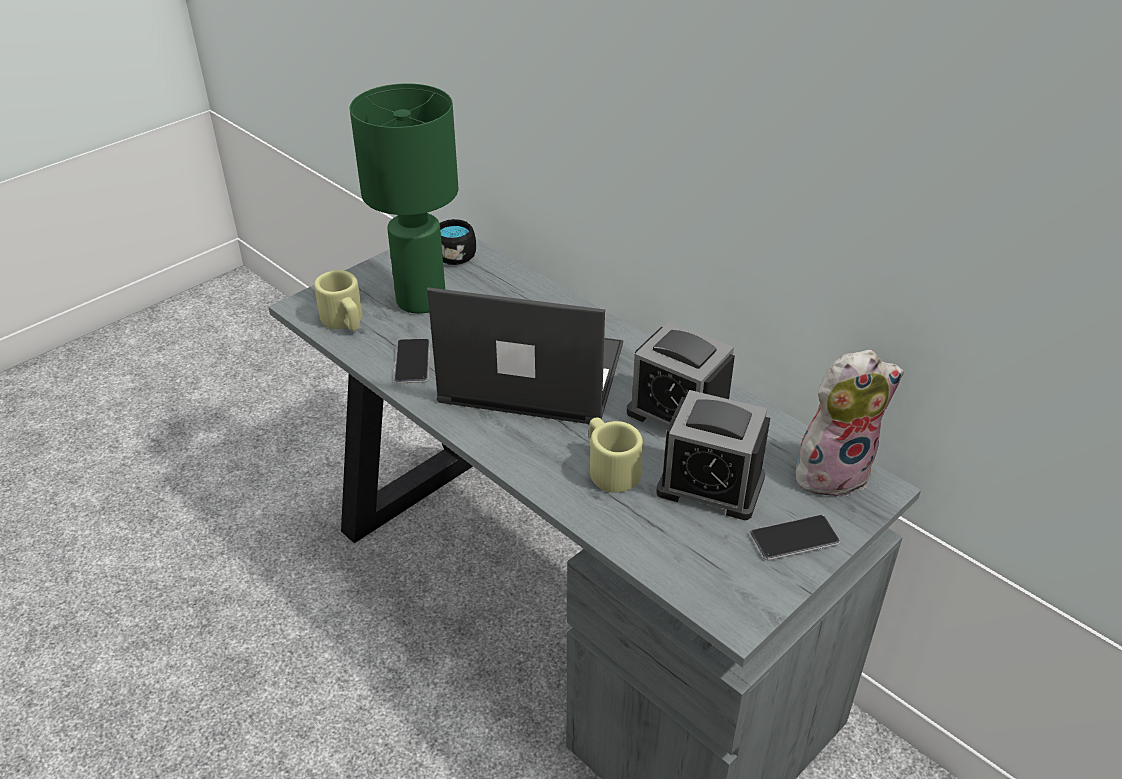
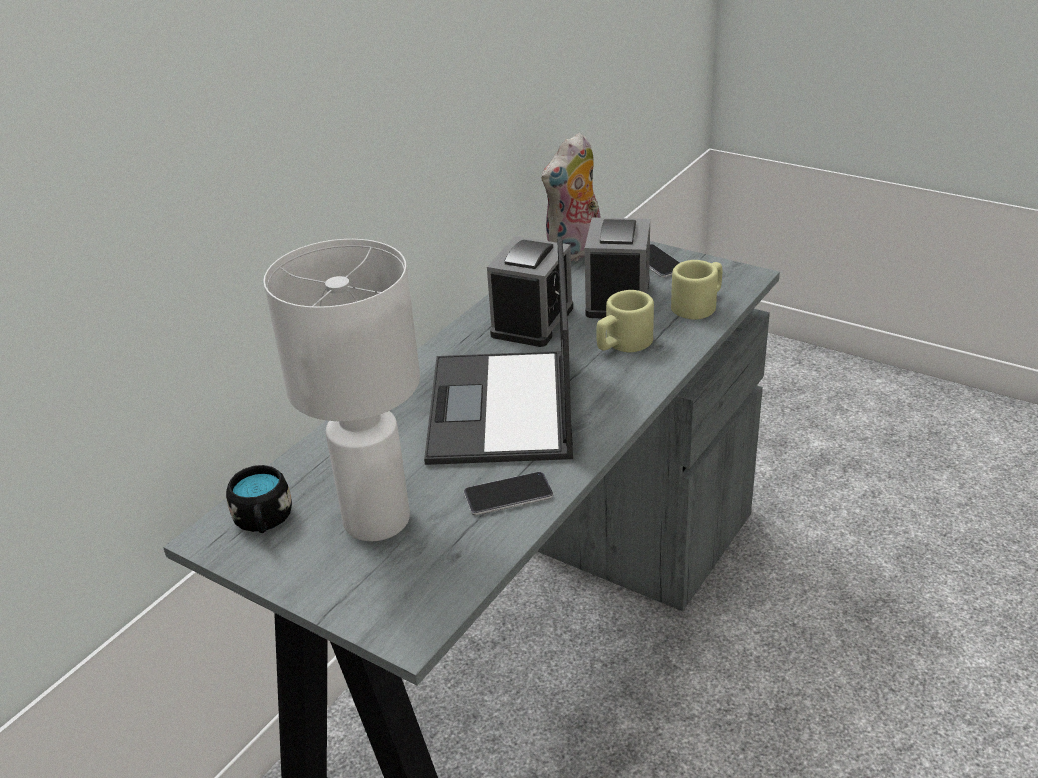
camera: 100 degrees left, 5 degrees down
beige mug [314,270,363,331] -> beige mug moved to [671,260,722,320]
green table lamp [350,83,458,314] -> white table lamp [263,239,420,541]
plush toy [796,350,904,497] -> plush toy turned 105 degrees counterclockwise [541,132,601,262]

